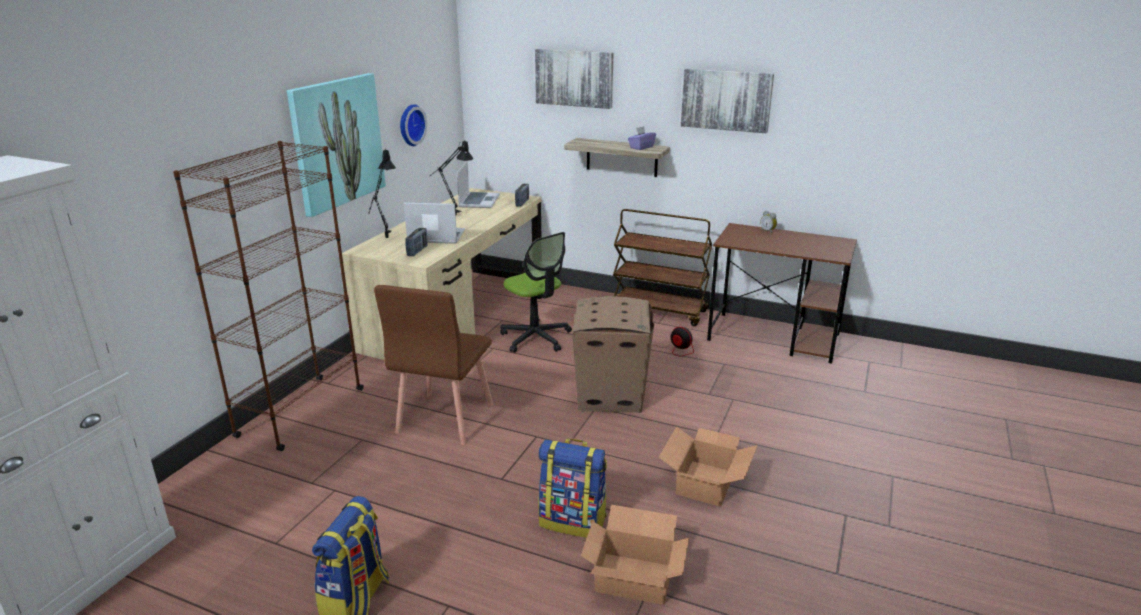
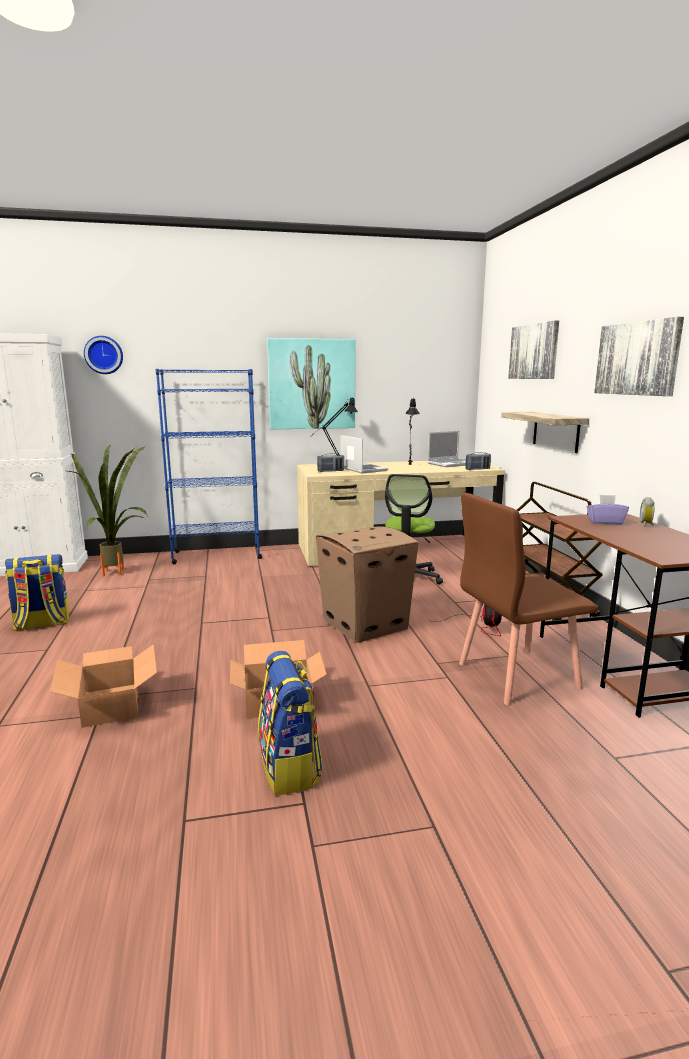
camera: 55 degrees right, 10 degrees down
brown bookcase [173,141,364,451] -> blue bookcase [155,369,262,564]
brown chair [374,285,493,445] -> brown chair moved to [459,493,598,705]
wall clock [400,104,427,146] -> wall clock moved to [84,336,123,374]
backpack [538,439,607,538] -> backpack moved to [258,651,323,796]
purple tissue box [628,126,656,150] -> purple tissue box moved to [587,495,629,524]
none -> potted plant [68,445,149,576]

